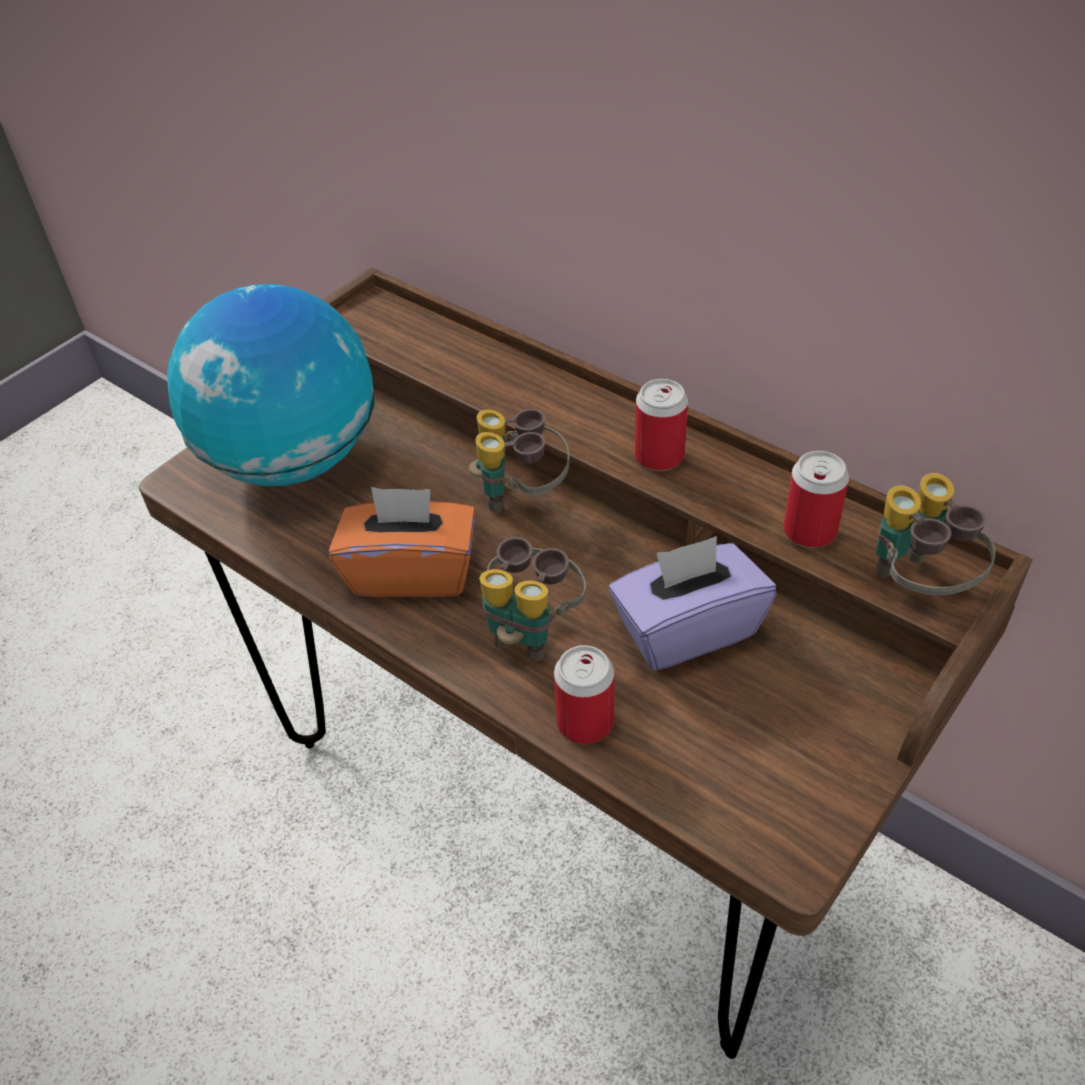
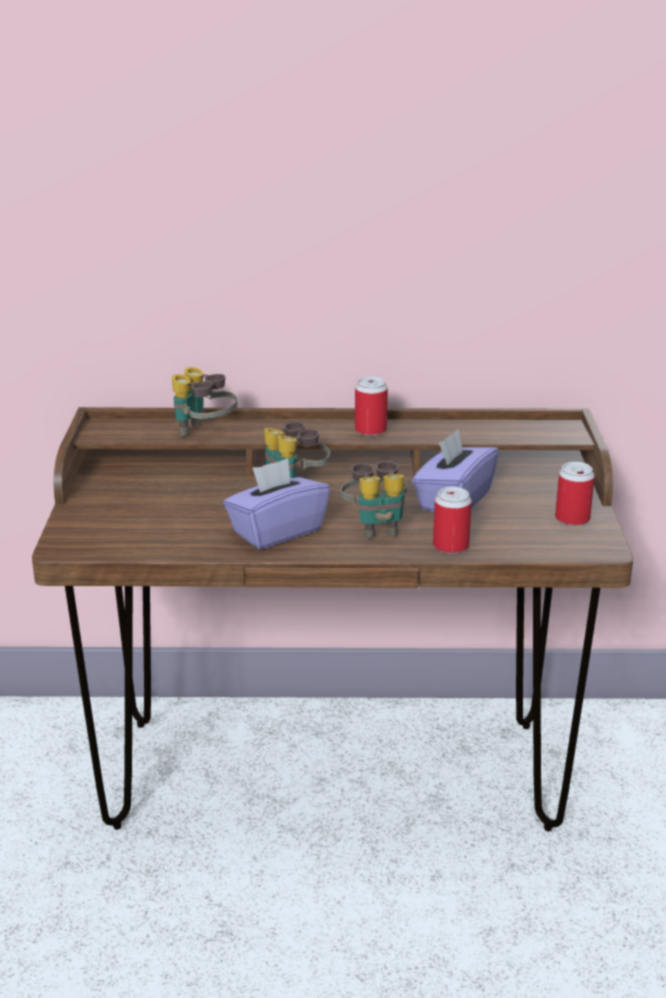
camera: 40 degrees left, 20 degrees down
globe [167,284,375,486] -> none
orange tissue box [329,487,476,597] -> purple tissue box [223,458,330,549]
can [783,451,849,548] -> can moved to [555,462,595,526]
binoculars [876,473,995,595] -> binoculars moved to [172,367,237,436]

